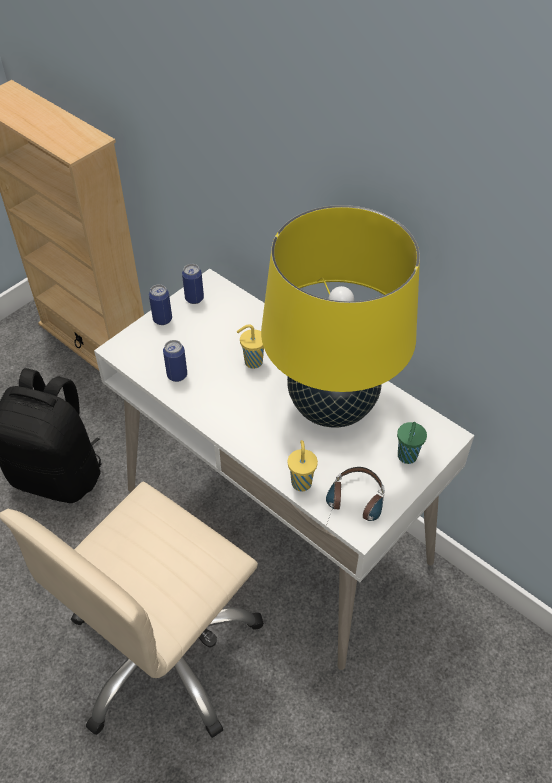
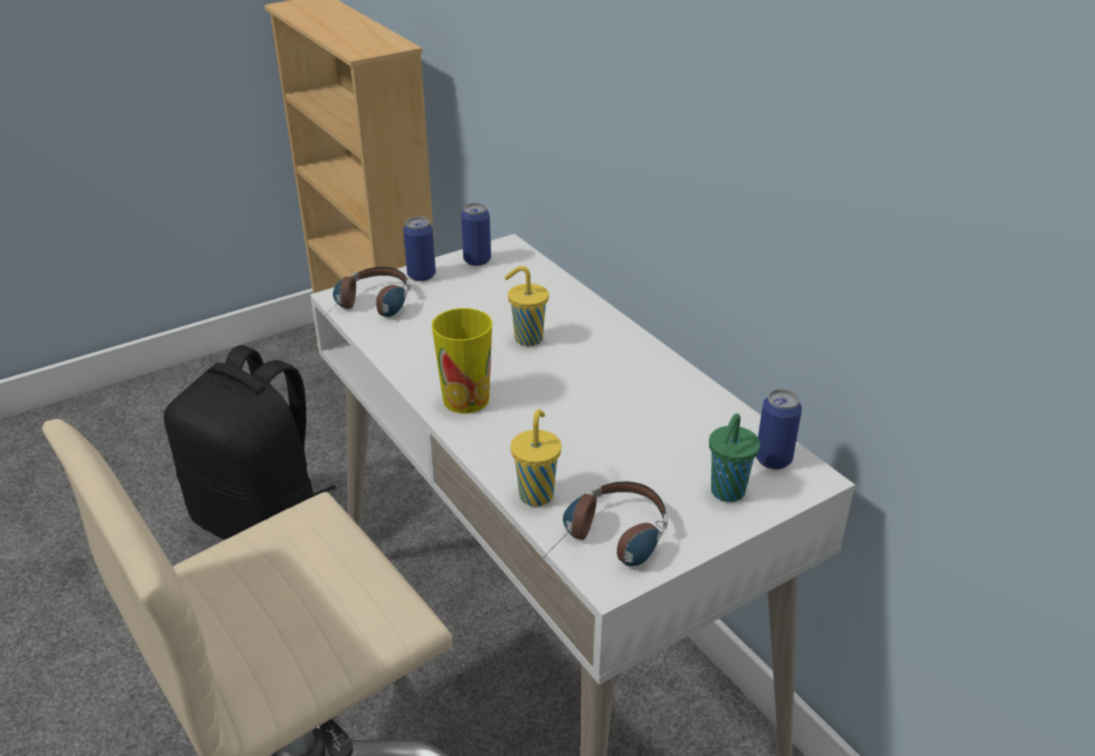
camera: 15 degrees right, 15 degrees down
can [163,340,187,382] -> can moved to [756,389,802,470]
yellow table lamp [261,205,420,427] -> none
none -> headphones [325,267,410,317]
none -> cup [431,308,492,414]

